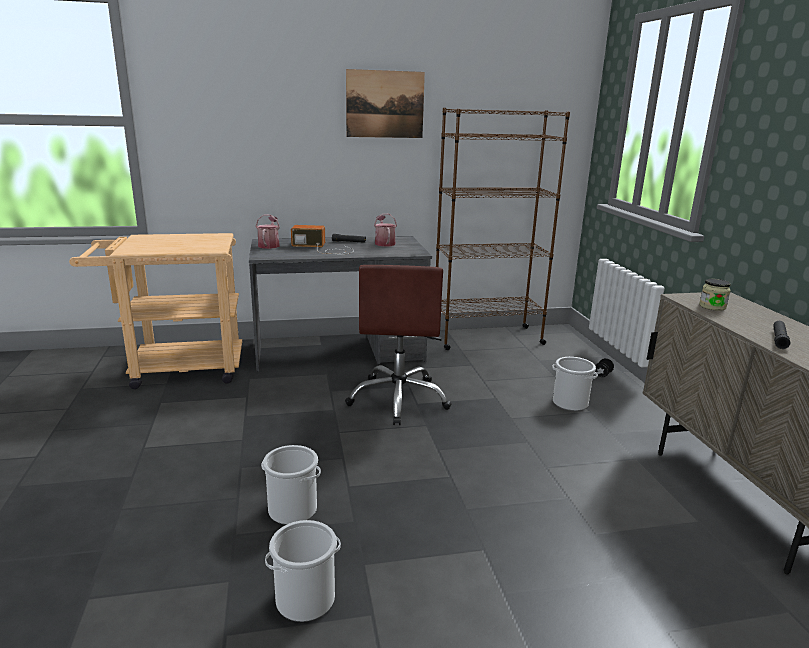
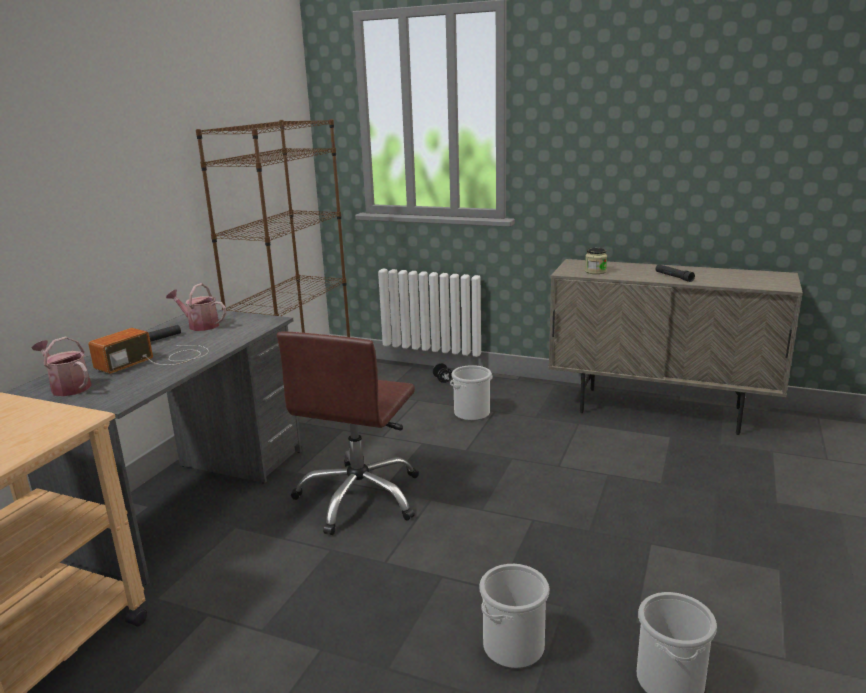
camera: 55 degrees left, 0 degrees up
brown office chair [345,265,451,425] -> brown office chair turned 75 degrees clockwise [277,331,419,535]
picture [346,69,425,138] -> none

